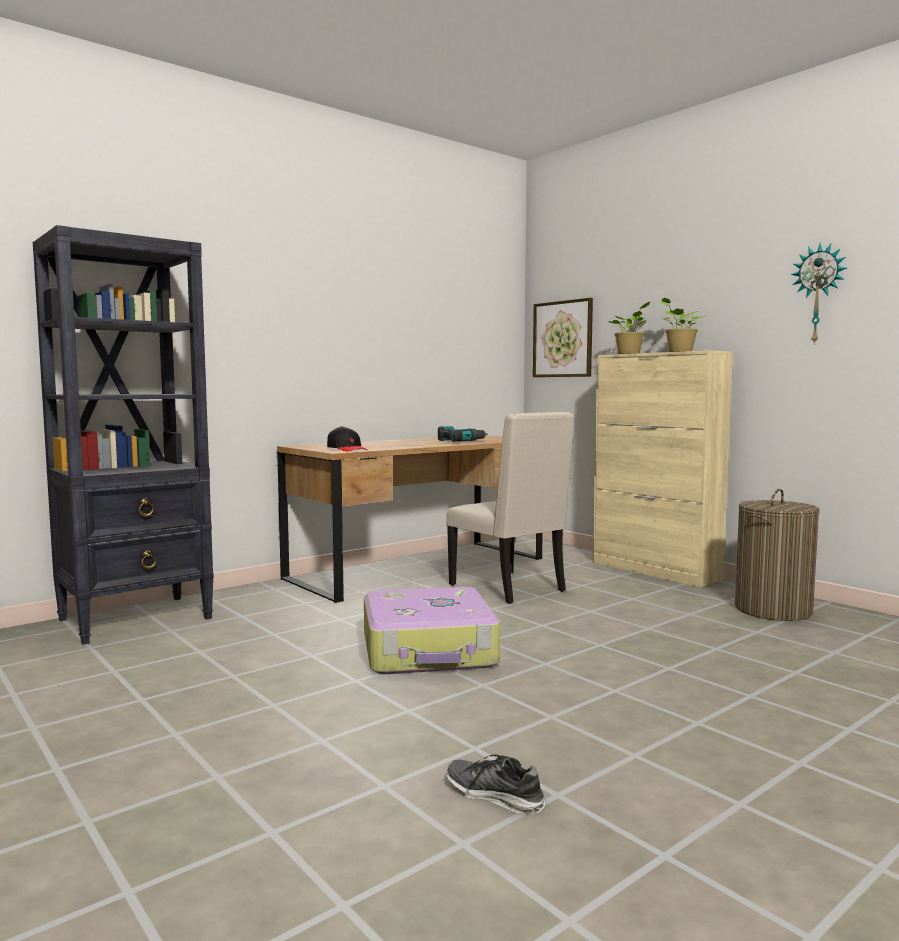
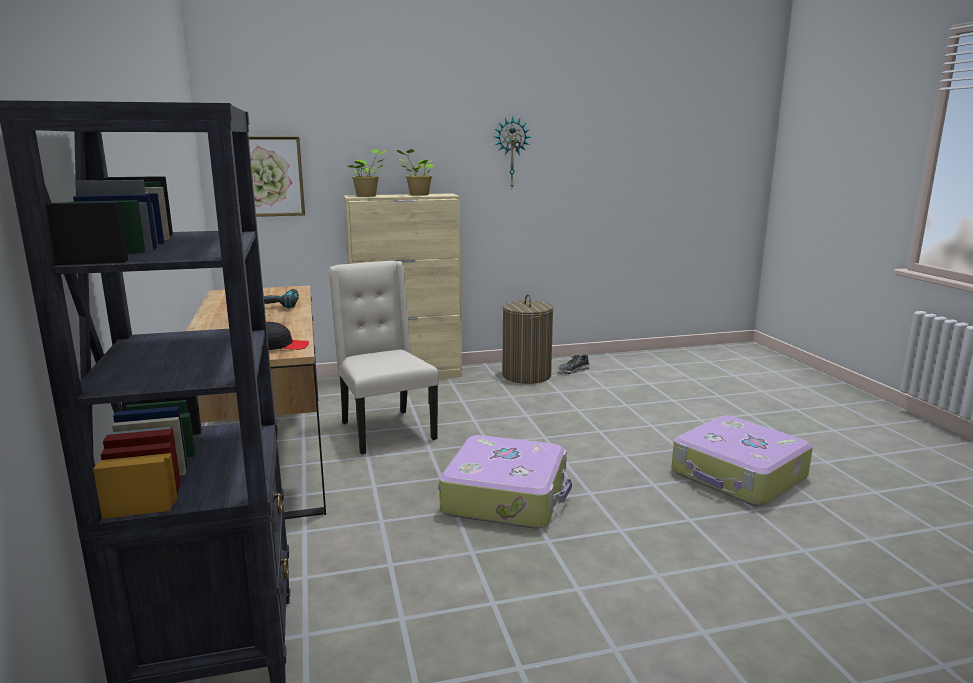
camera: 65 degrees left, 10 degrees up
beige chair [446,412,574,604] -> beige chair turned 105 degrees counterclockwise [329,260,439,455]
shoe [446,754,546,814] -> shoe moved to [559,354,590,374]
none -> suitcase [671,415,813,506]

